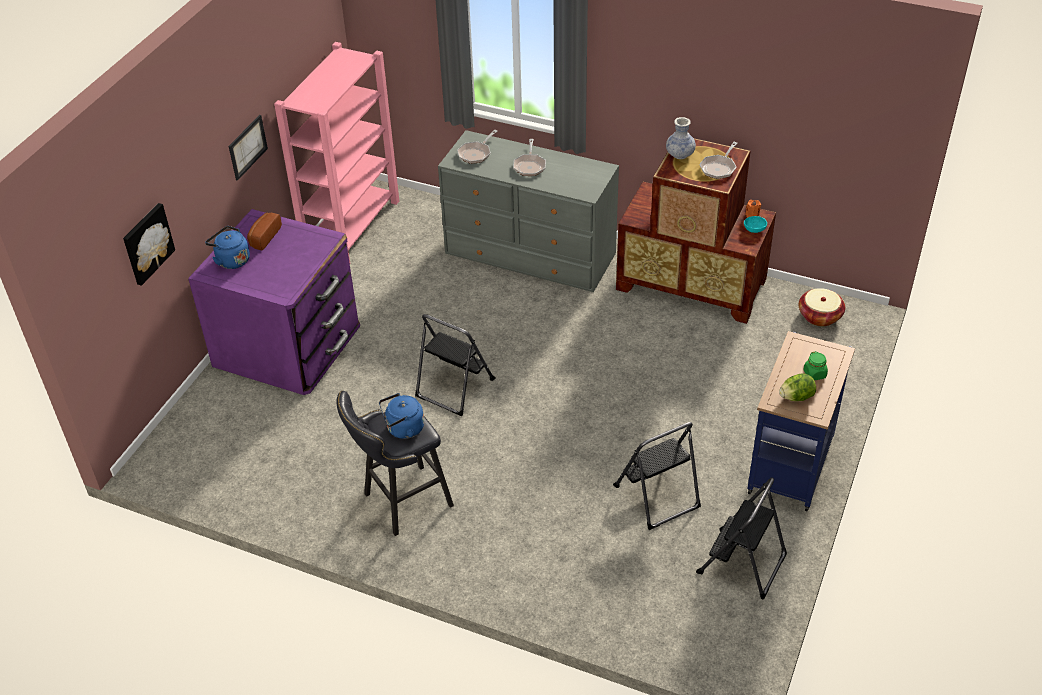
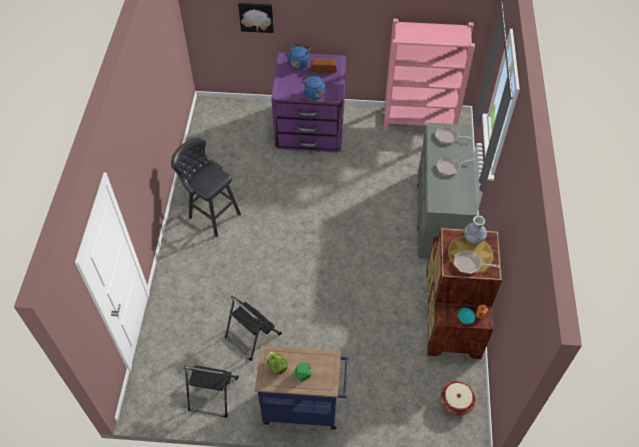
camera: 70 degrees right, 10 degrees up
picture [229,115,268,181] -> none
blue kettle [379,393,424,439] -> blue kettle moved to [301,73,325,100]
black step ladder [415,314,496,416] -> none

